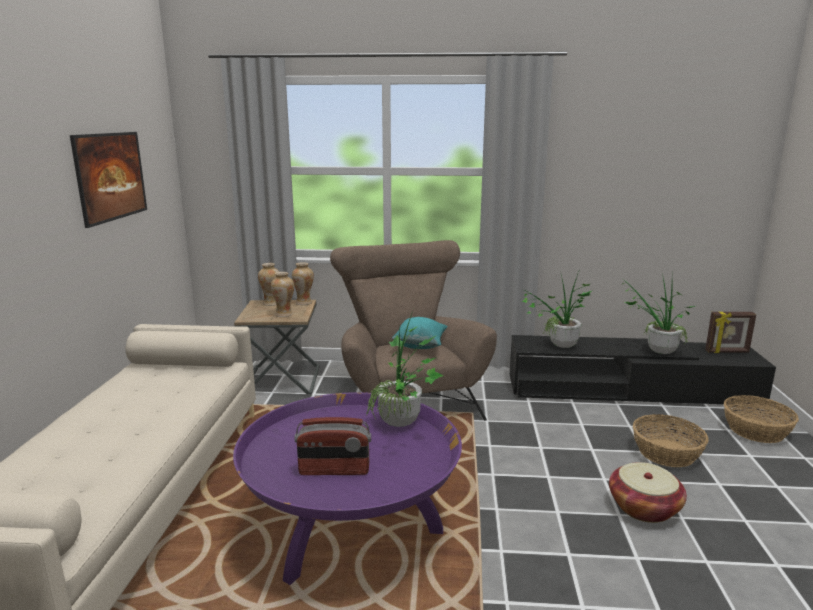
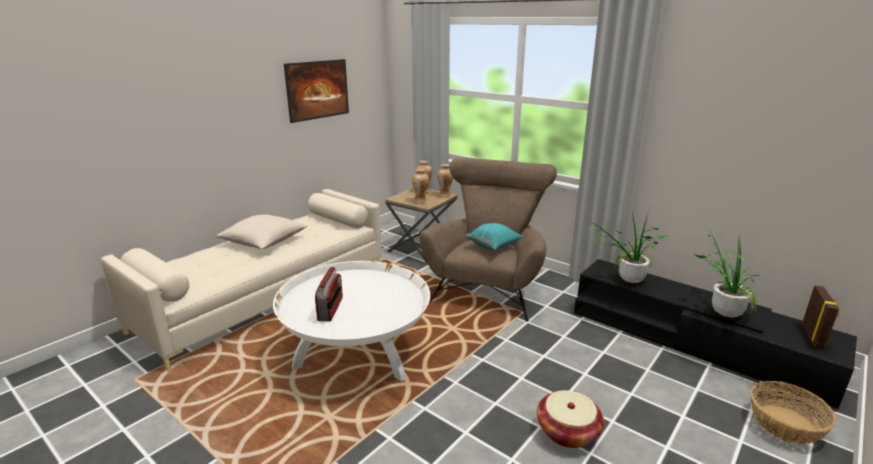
camera: 35 degrees right, 5 degrees up
purple coffee table [233,392,462,585] -> white coffee table [273,261,430,382]
radio [295,417,371,475] -> radio turned 120 degrees counterclockwise [315,267,343,322]
potted plant [366,314,443,427] -> none
basket [633,414,709,467] -> none
picture frame [705,312,756,353] -> picture frame turned 105 degrees counterclockwise [802,285,840,350]
none -> beige pillow [216,215,308,249]

